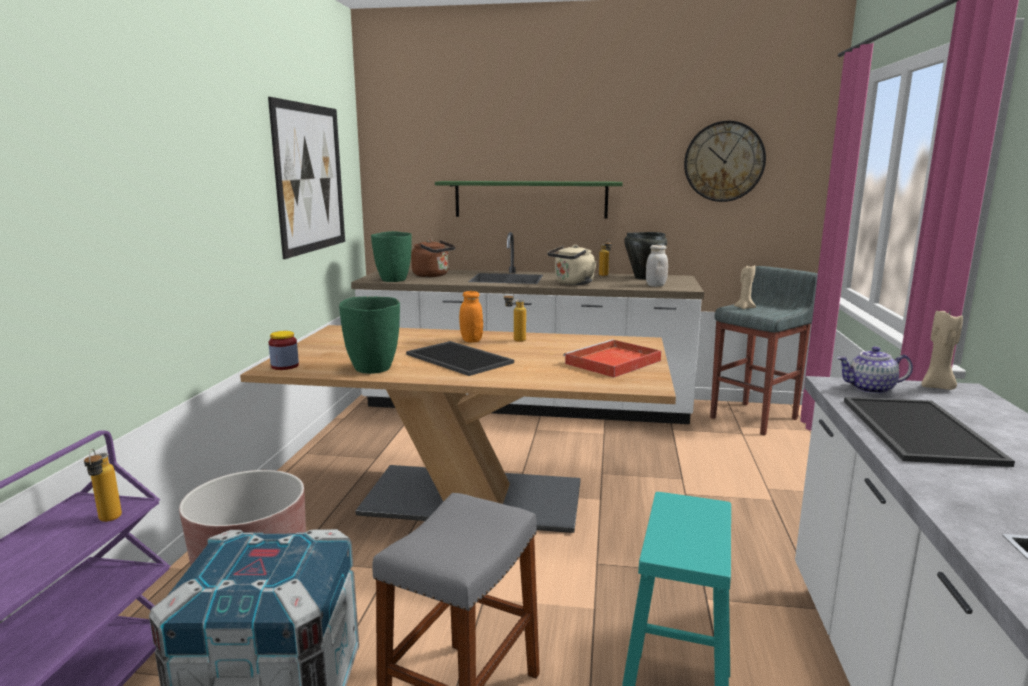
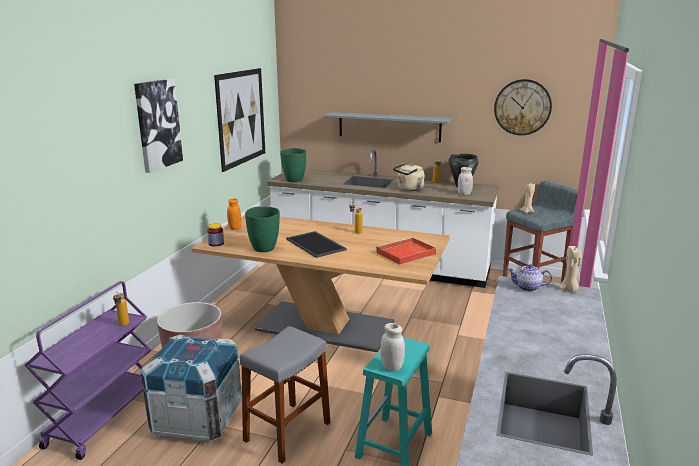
camera: 10 degrees right, 5 degrees up
brown kettle [411,239,456,277] -> none
green shelf [435,181,623,218] -> grey shelf [324,112,452,143]
orange jar [459,291,483,343] -> orange jar moved to [227,198,241,230]
tray [844,397,1015,467] -> none
none -> picture [134,79,183,173]
none -> white jar [380,323,405,371]

